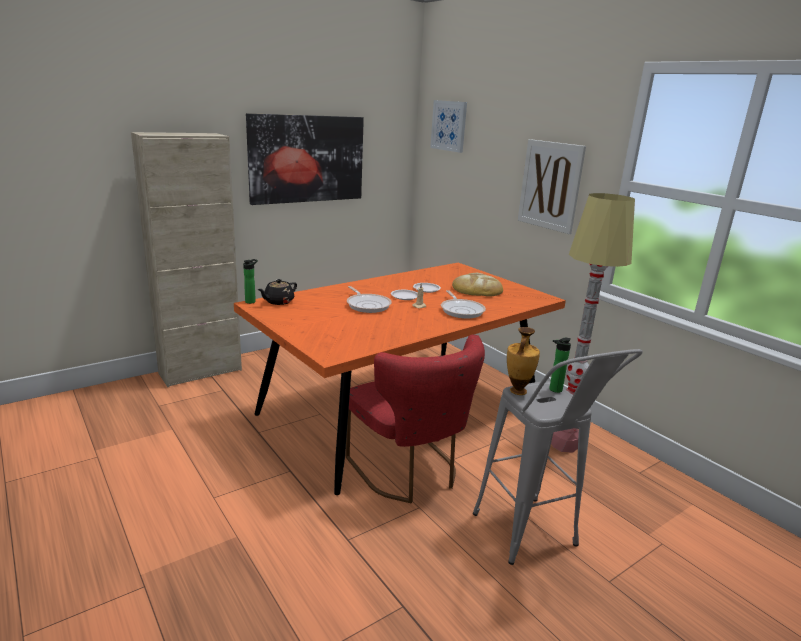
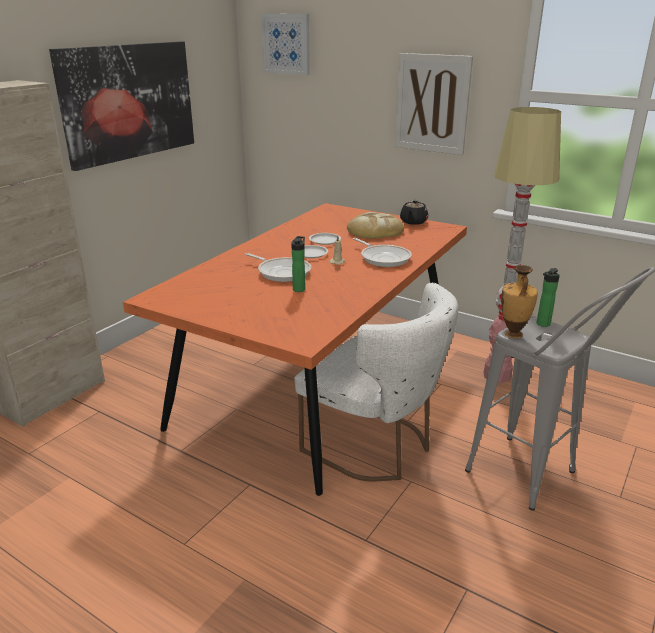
camera: 20 degrees left, 5 degrees up
bottle [243,259,258,304] -> bottle moved to [291,236,305,292]
black teapot [258,279,297,305] -> black teapot moved to [400,200,428,225]
red chair [346,334,485,503] -> white chair [294,283,458,482]

